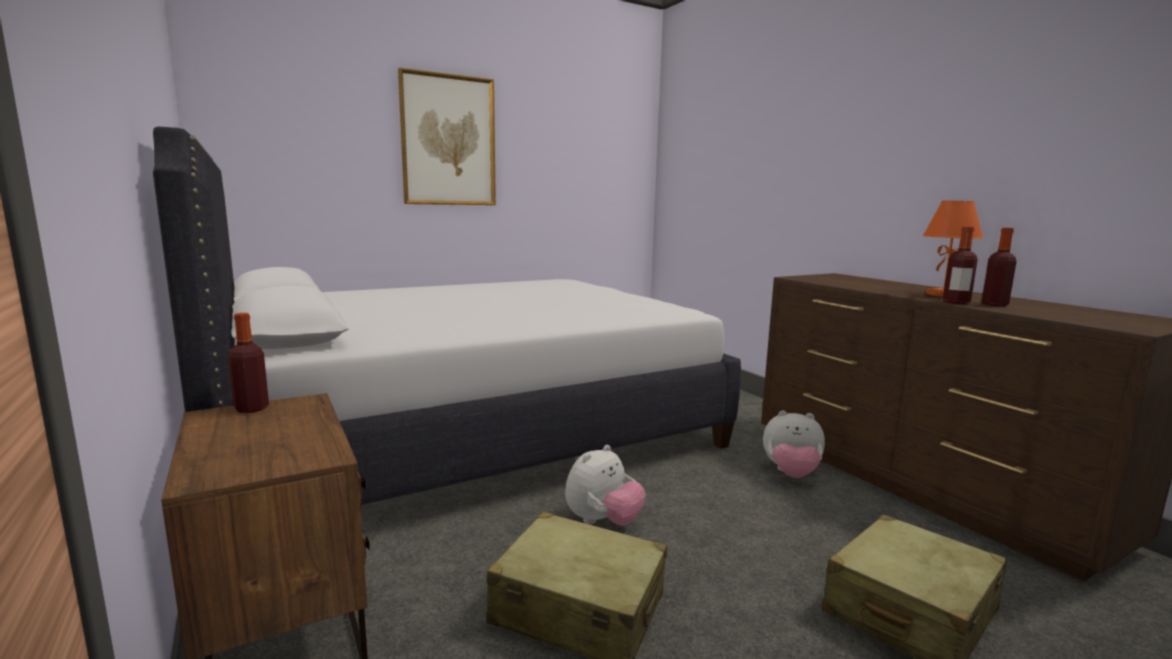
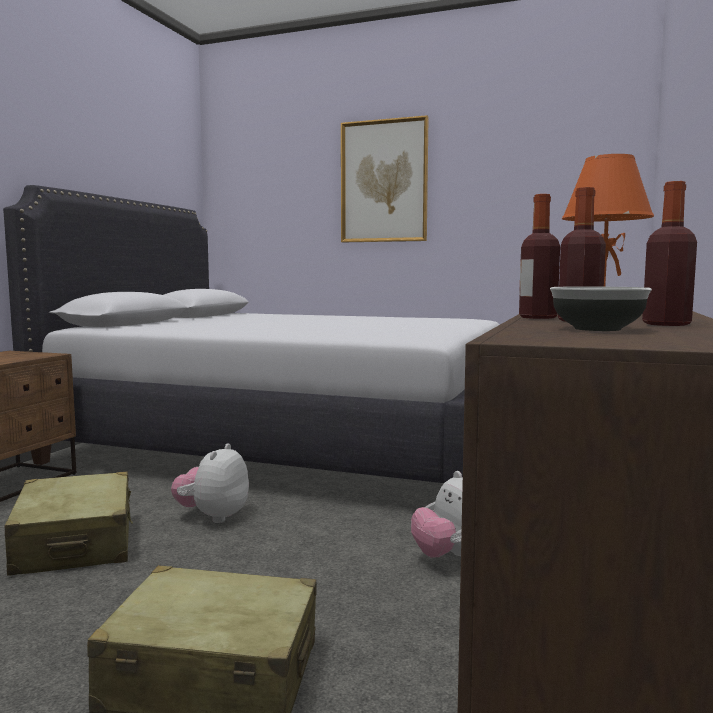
camera: 50 degrees right, 5 degrees down
bottle [228,313,269,413] -> bottle moved to [642,181,697,326]
plush toy [565,445,646,526] -> plush toy turned 105 degrees clockwise [171,443,249,523]
none -> bowl [550,286,652,331]

